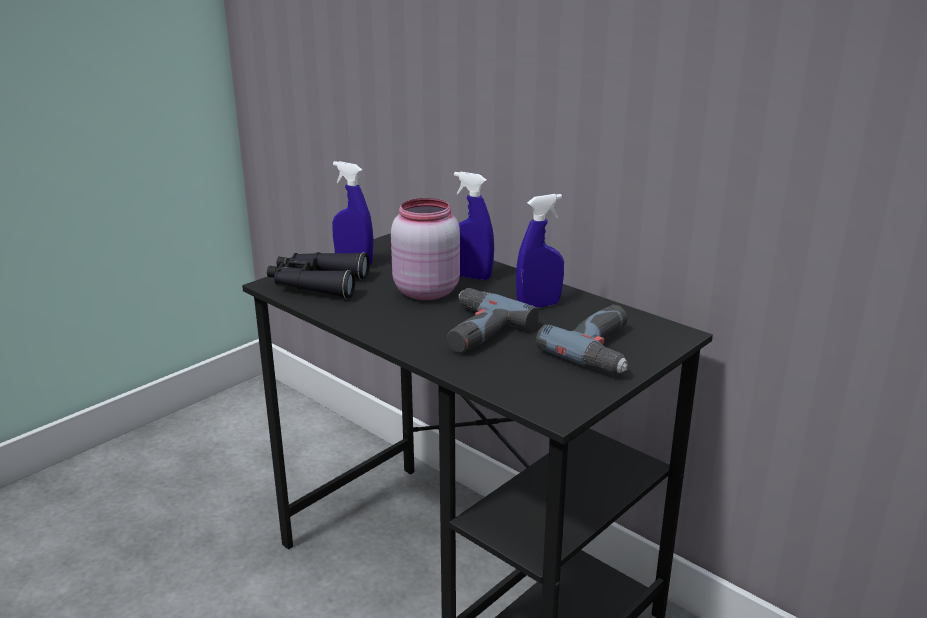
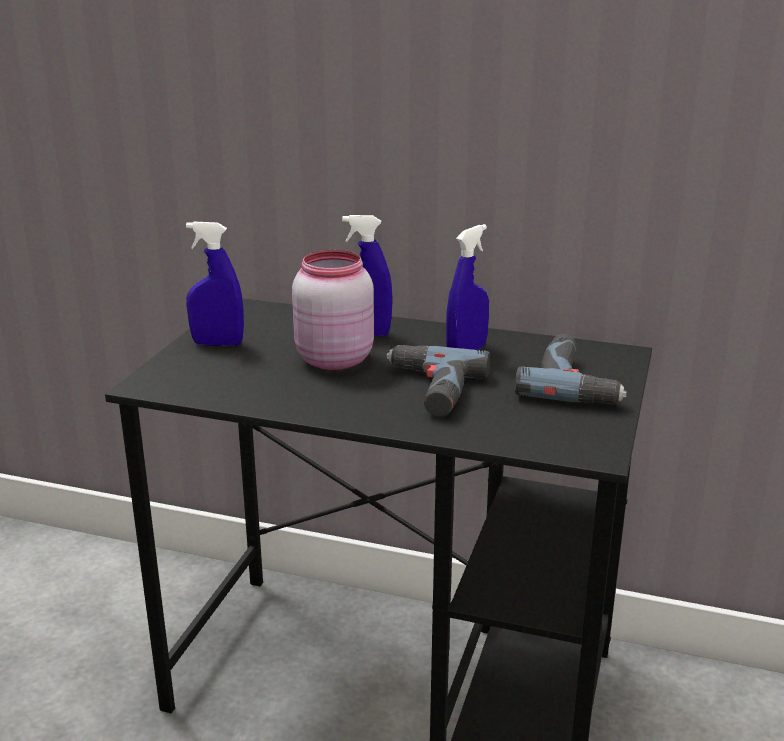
camera: 25 degrees left, 0 degrees up
black binoculars [267,252,370,299] -> none

